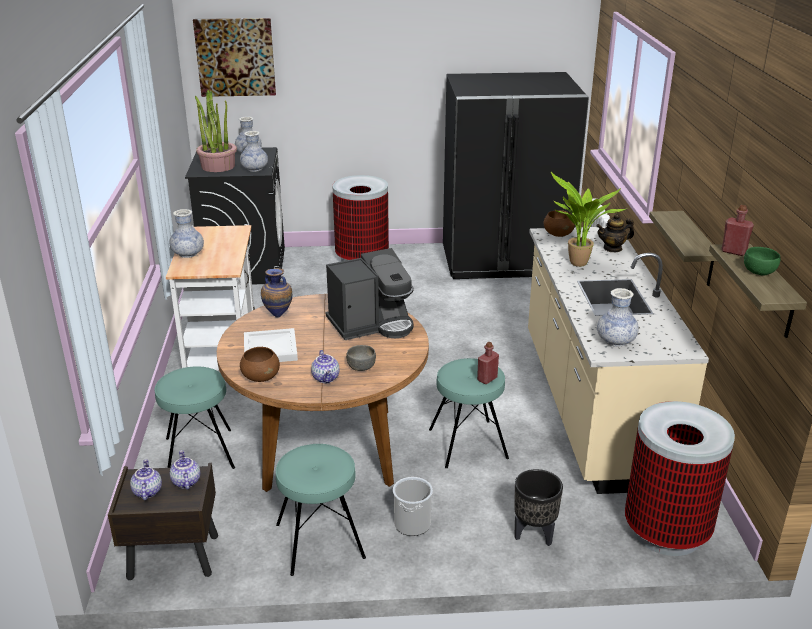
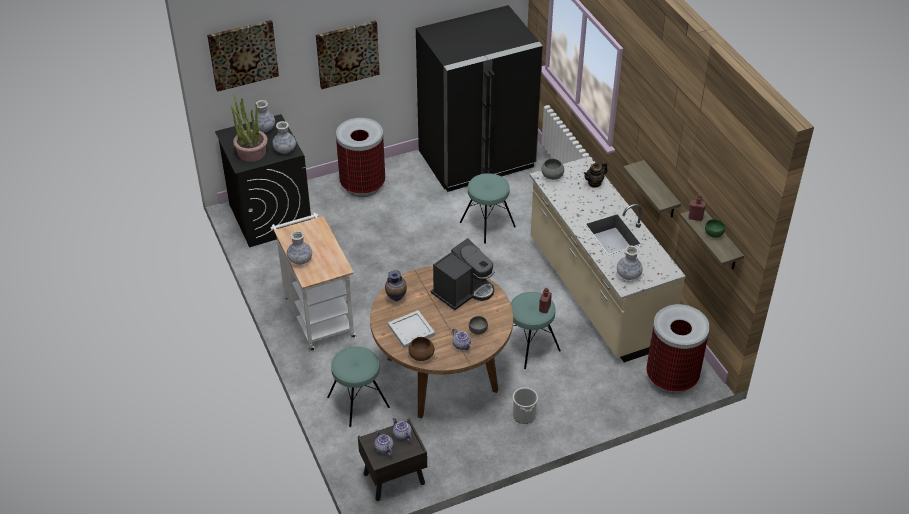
camera: 20 degrees left, 15 degrees up
turquoise stool [276,444,366,576] -> turquoise stool moved to [460,173,516,244]
black planter [514,469,563,546] -> none
brown bowl [544,210,575,237] -> grey bowl [541,159,564,180]
potted plant [551,172,627,267] -> none
none -> picture [316,20,380,89]

